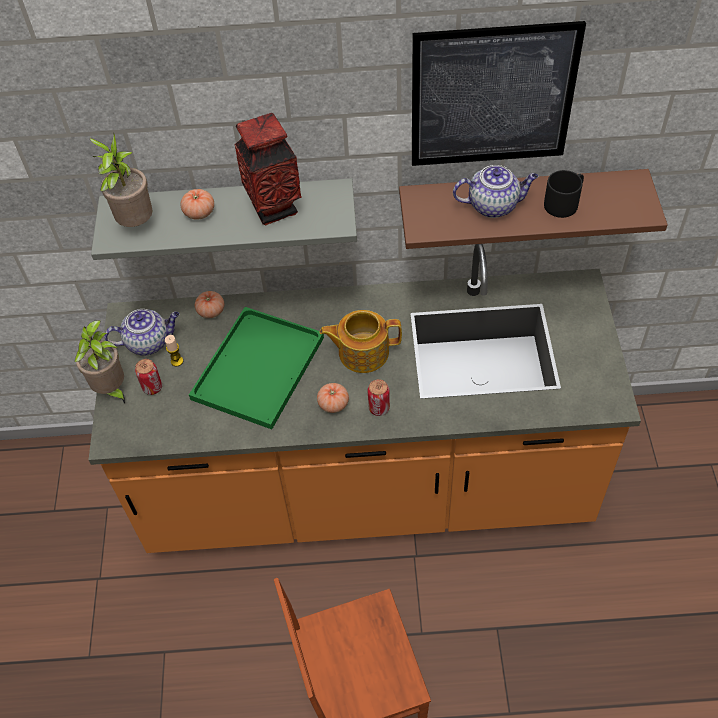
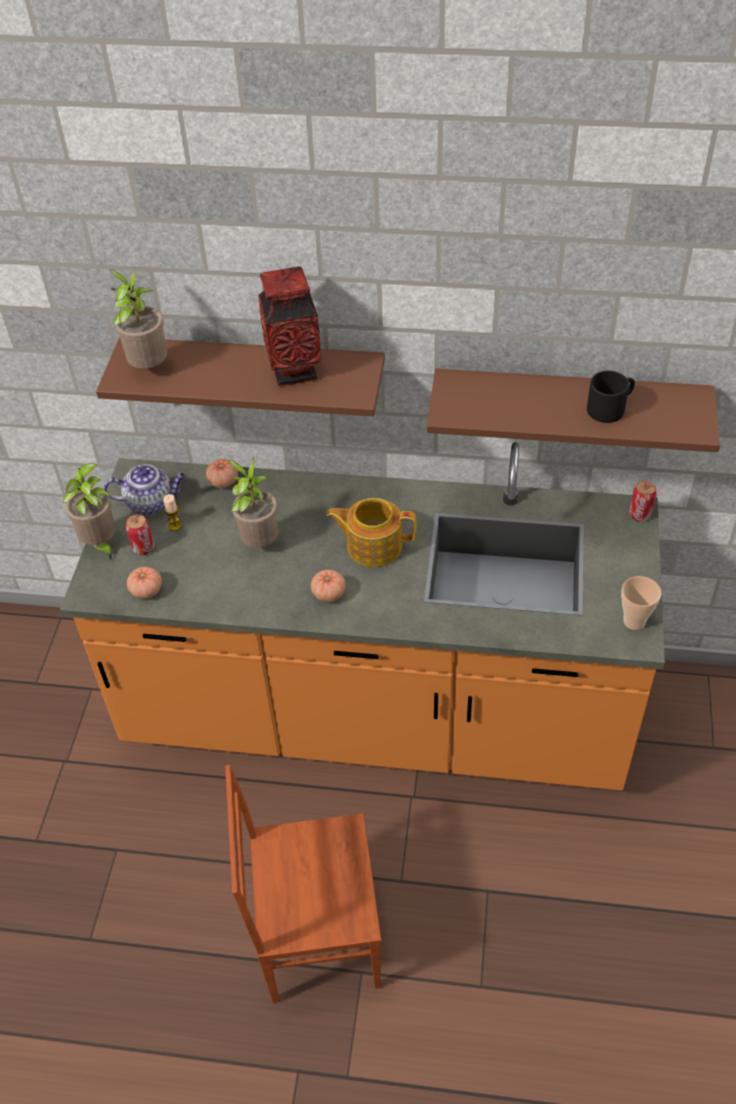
camera: 10 degrees right, 5 degrees down
grey shelf [91,178,357,260] -> brown shelf [96,337,385,416]
tomato [181,189,214,220] -> tomato moved to [127,567,162,599]
green tray [189,307,324,429] -> potted plant [229,457,278,548]
can [367,379,390,416] -> can moved to [629,480,657,522]
picture [412,21,586,166] -> none
teapot [453,165,538,218] -> none
none -> cup [621,576,661,630]

